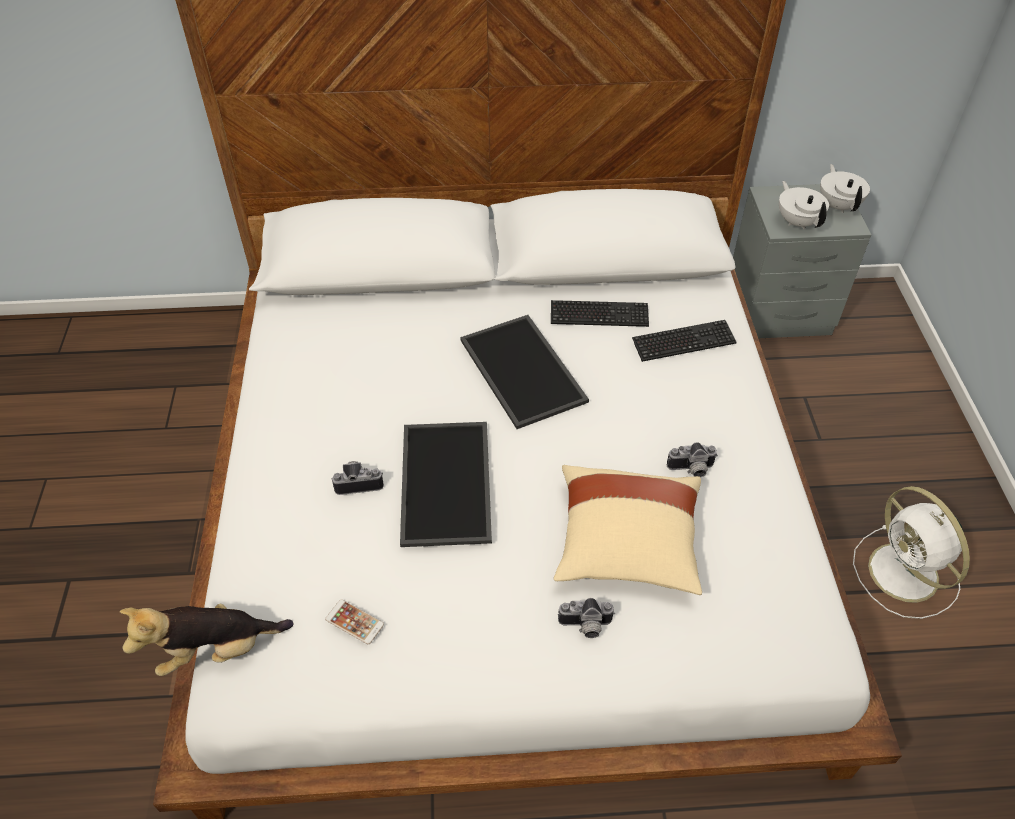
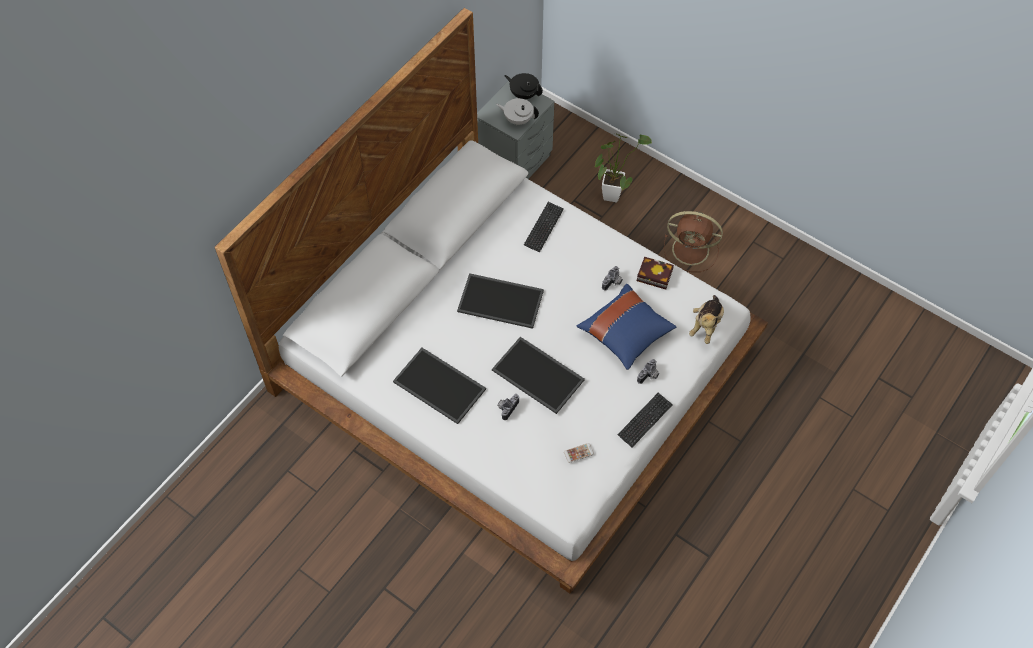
camera: 50 degrees left, 10 degrees up
plush toy [120,604,294,676] -> plush toy moved to [689,295,724,344]
keyboard [551,300,649,327] -> keyboard moved to [617,393,673,447]
beige pillow [554,465,702,595] -> blue pillow [576,284,676,370]
white teapot [820,164,870,213] -> black teapot [504,73,543,99]
white fan [853,486,970,619] -> brown fan [664,211,723,272]
none -> tray [393,348,486,424]
none -> potted plant [595,133,652,202]
none -> book [637,257,674,289]

